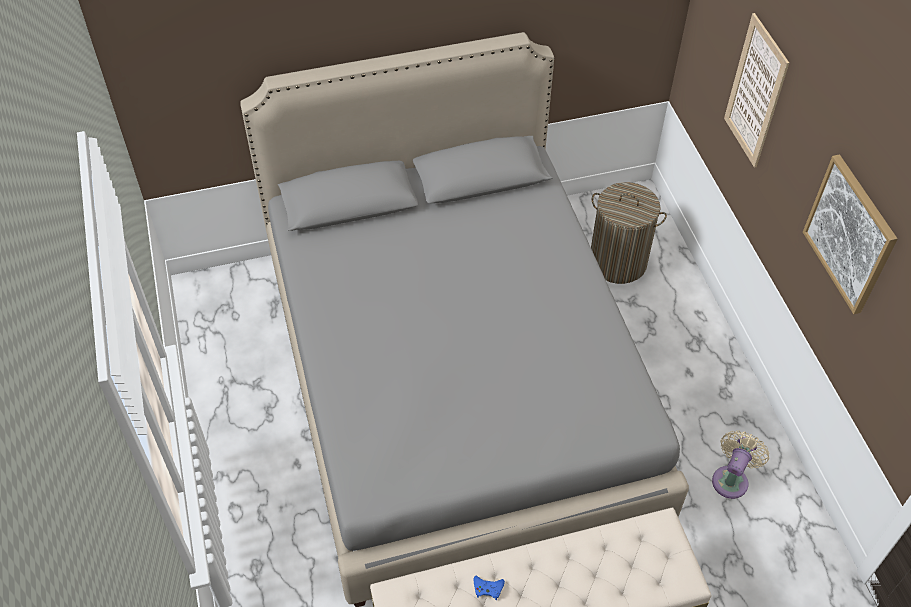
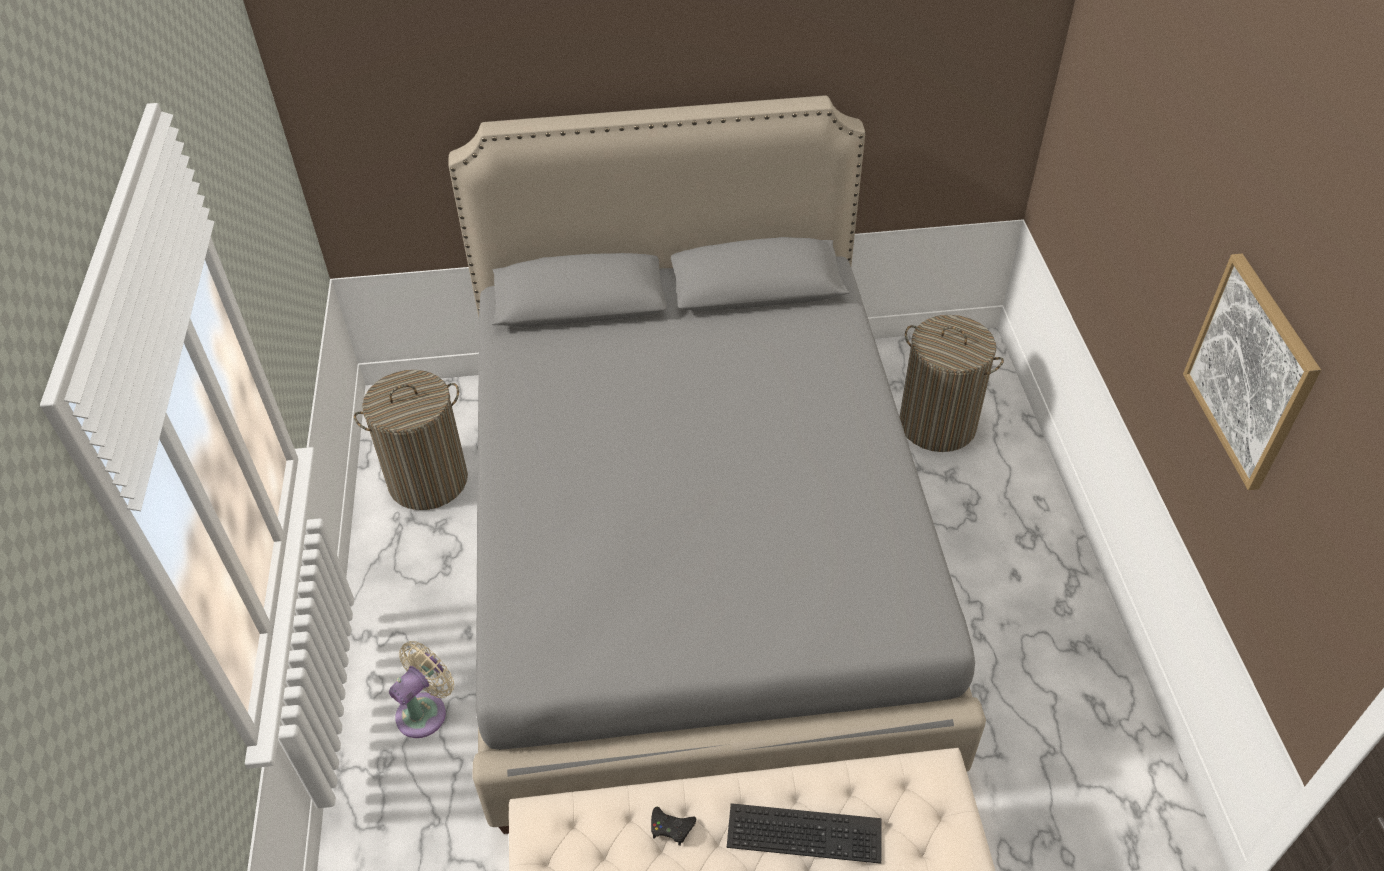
camera: 10 degrees right, 5 degrees down
blue game controller [474,576,505,600] -> black game controller [651,806,696,846]
beige fan [712,430,769,499] -> beige fan moved to [389,641,454,738]
picture [724,13,789,168] -> none
none -> laundry basket [354,370,468,510]
none -> keyboard [727,803,882,864]

